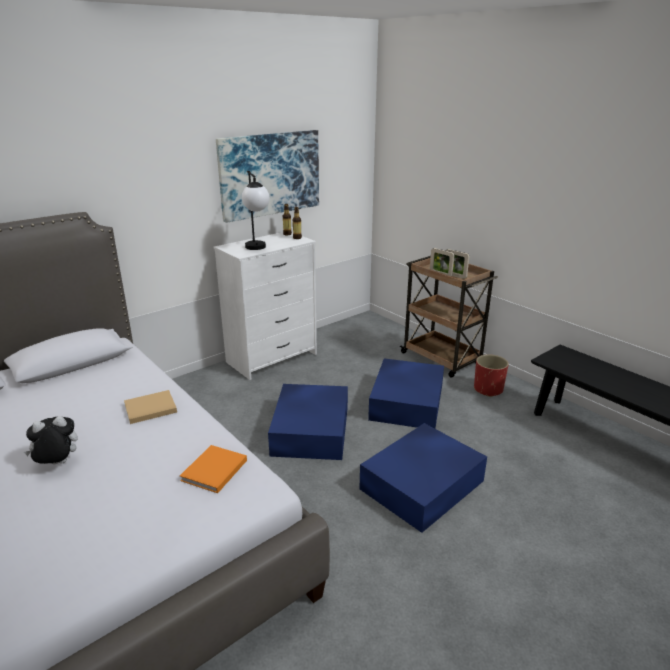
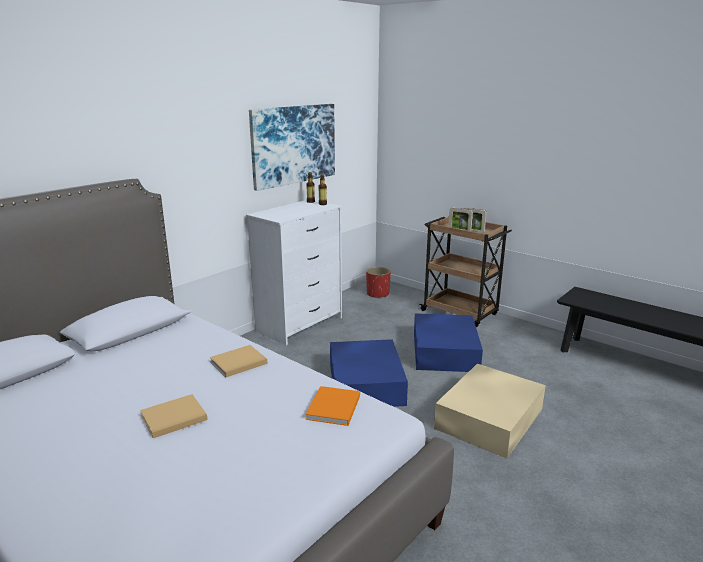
camera: 10 degrees left, 5 degrees down
plush toy [24,416,78,464] -> beige book [140,394,208,438]
table lamp [242,171,269,250] -> none
blue storage box [359,423,487,533] -> beige storage box [434,364,546,458]
red planter [474,354,509,397] -> red planter moved to [366,267,391,299]

